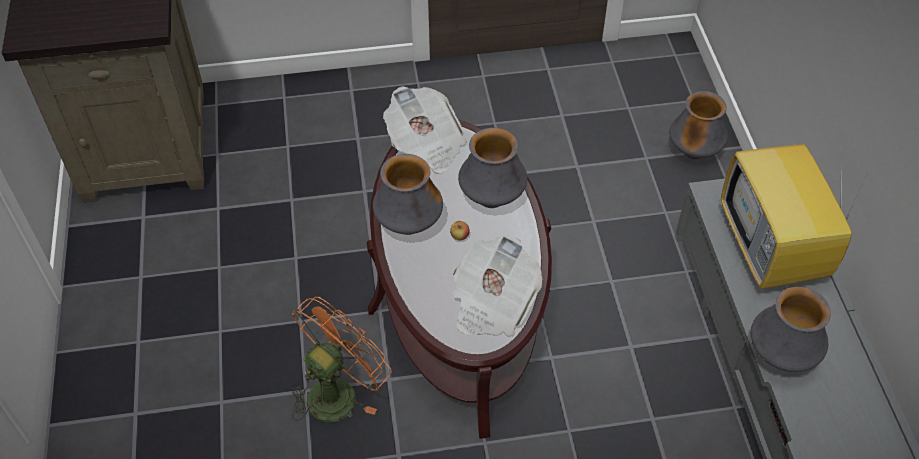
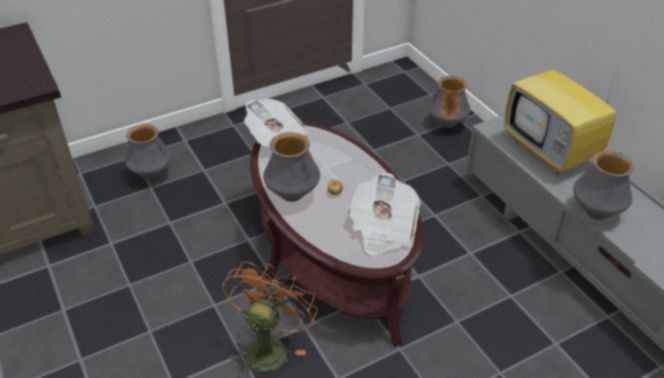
camera: 20 degrees left, 10 degrees down
vase [458,128,527,208] -> vase moved to [125,124,171,180]

